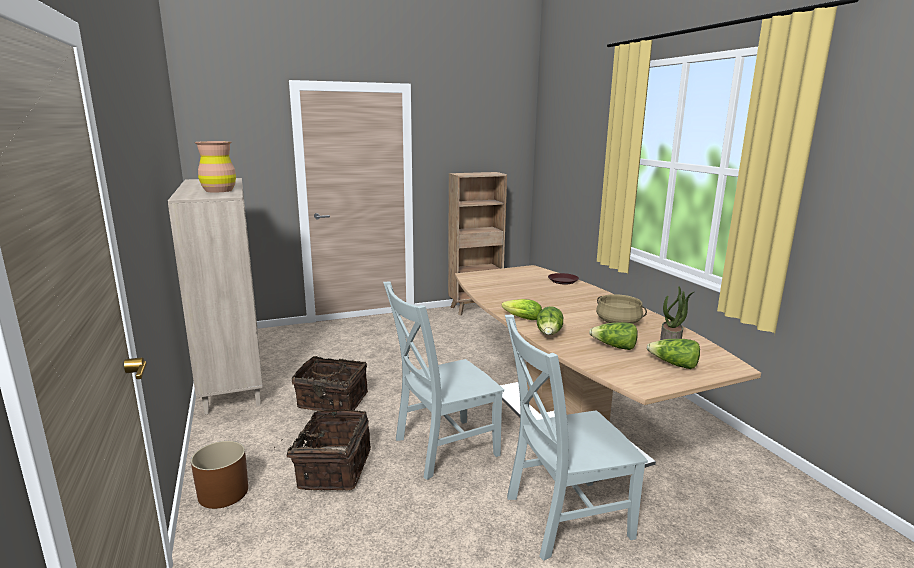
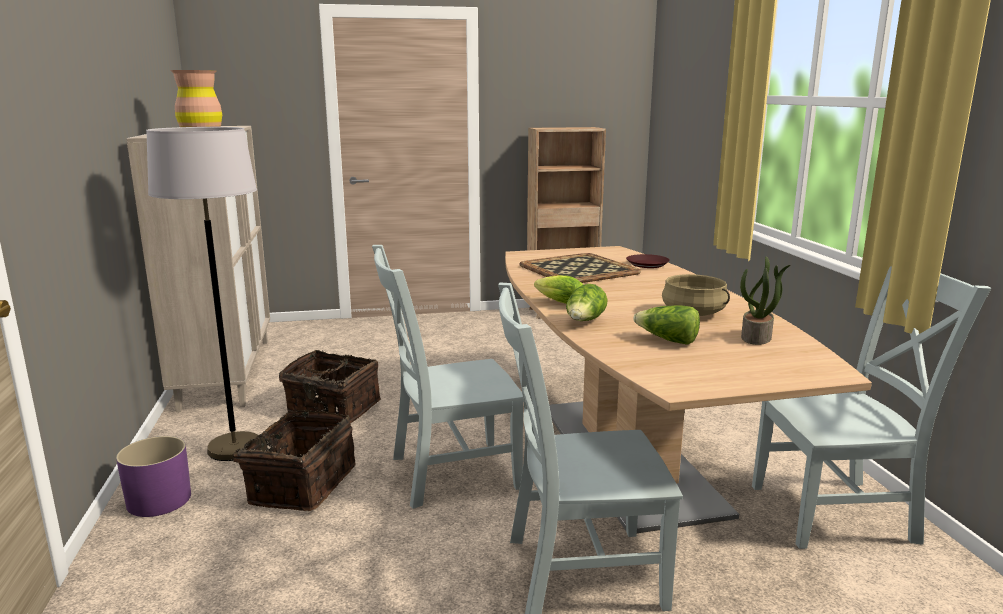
camera: 10 degrees right, 0 degrees up
brown planter [191,441,248,509] -> purple planter [116,436,191,517]
lettuce [647,339,700,369] -> none
none -> grey floor lamp [146,127,258,461]
none -> tray [519,253,641,283]
none -> grey chair [752,266,991,549]

